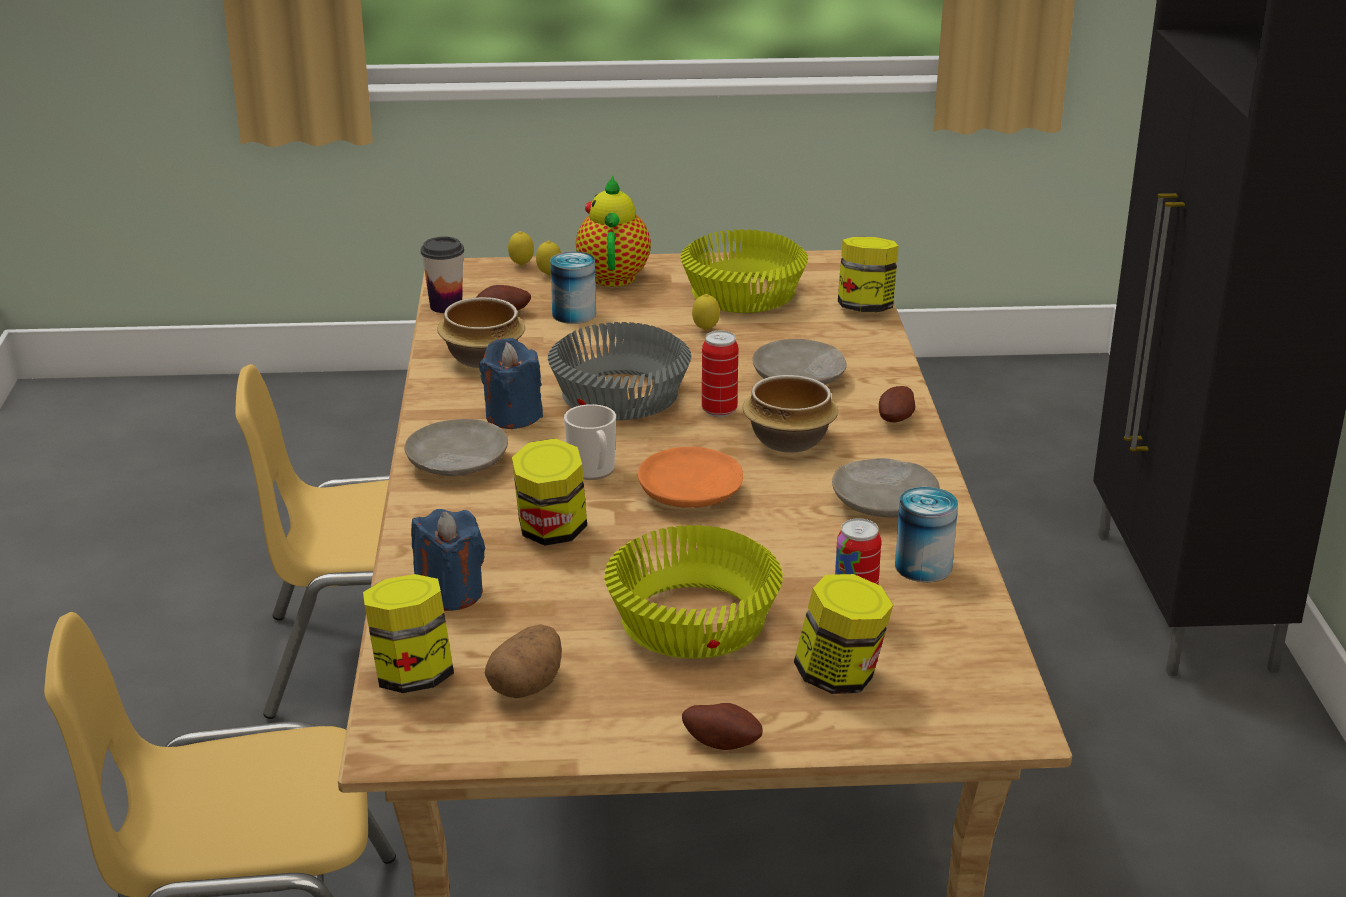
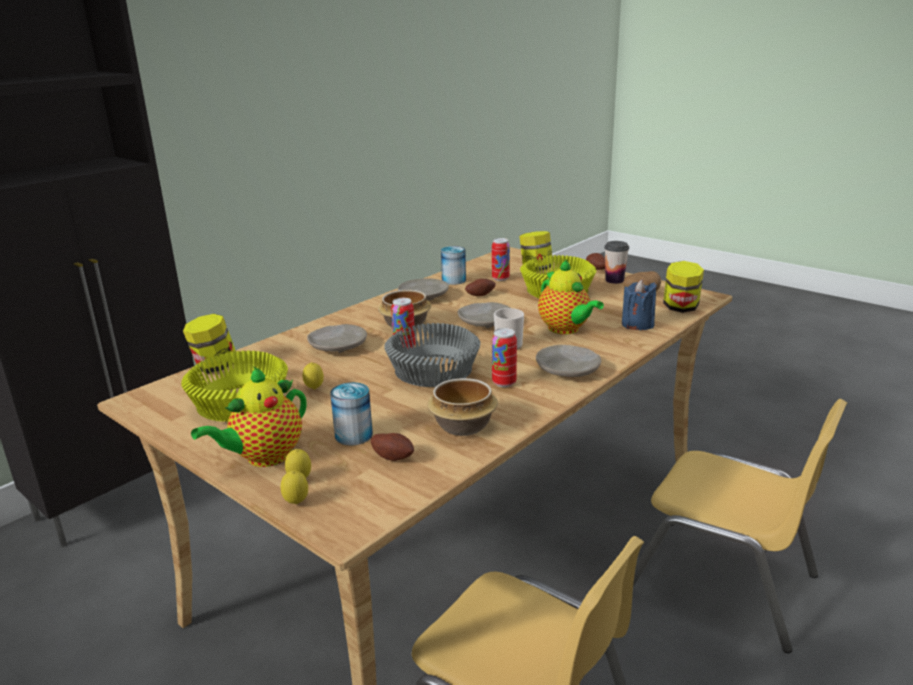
camera: 135 degrees left, 5 degrees down
cup [421,237,464,313] -> cup moved to [604,241,629,284]
blue candle [479,338,543,429] -> can [492,328,517,387]
jar [512,438,587,546] -> teapot [538,259,604,334]
orange plate [638,447,743,508] -> beige plate [458,302,510,328]
potato [879,386,915,423] -> potato moved to [465,279,496,296]

